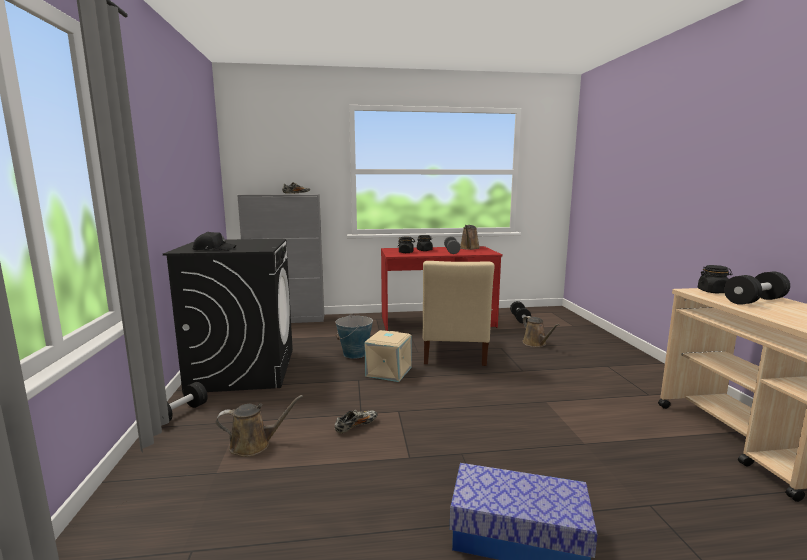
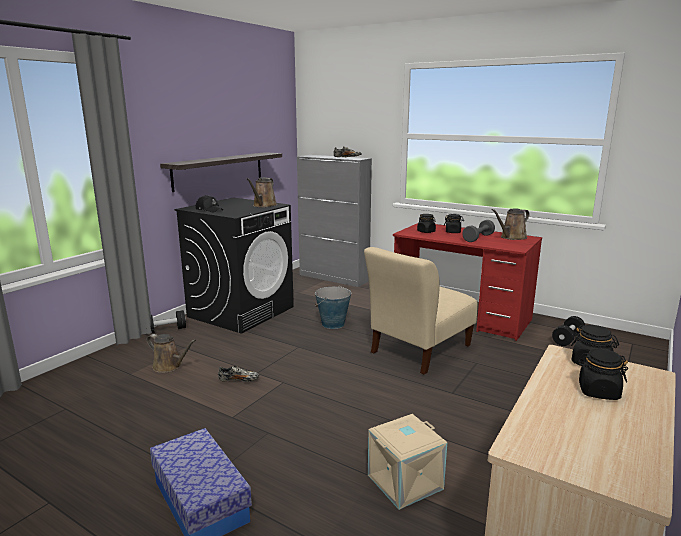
camera: 40 degrees right, 5 degrees up
beige storage box [364,330,412,382] -> beige storage box moved to [368,414,447,510]
brown watering can [523,316,560,347] -> brown watering can moved to [247,177,277,208]
black dumbbell [724,272,790,305] -> black jar [577,348,628,400]
none -> shelf [160,152,282,192]

